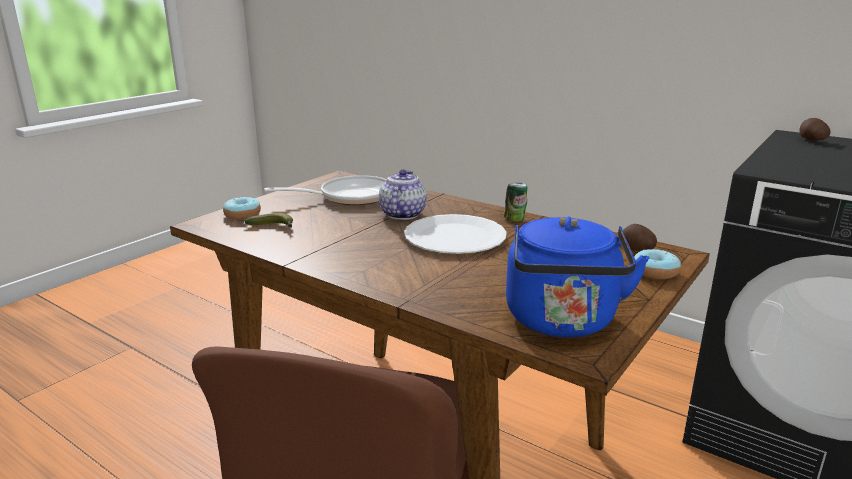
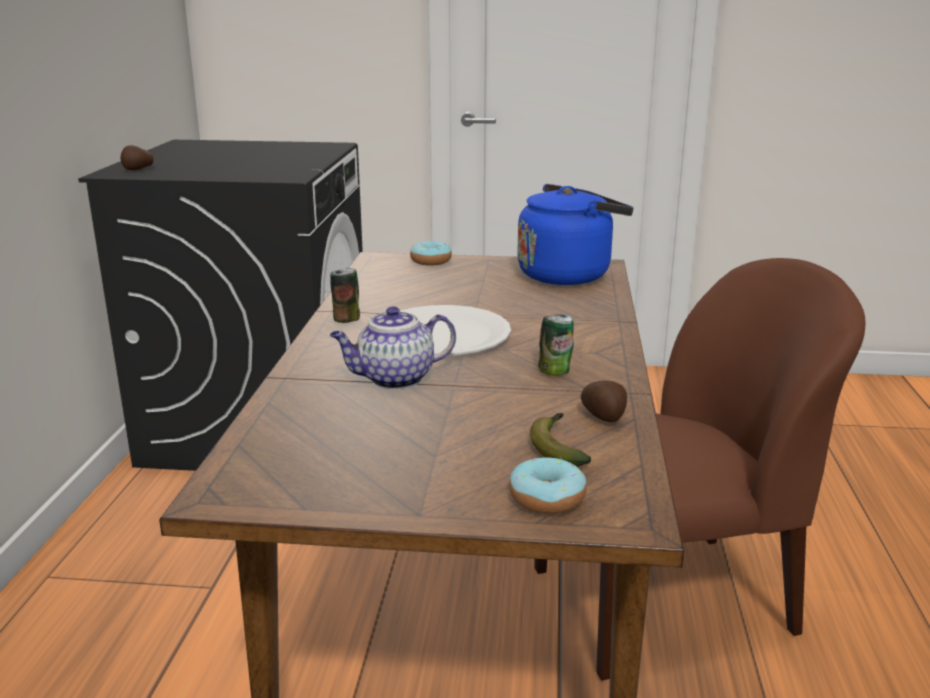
camera: 120 degrees left, 0 degrees up
frying pan [264,175,387,205] -> none
potato [623,224,657,251] -> potato moved to [581,380,627,422]
none -> can [538,314,574,376]

